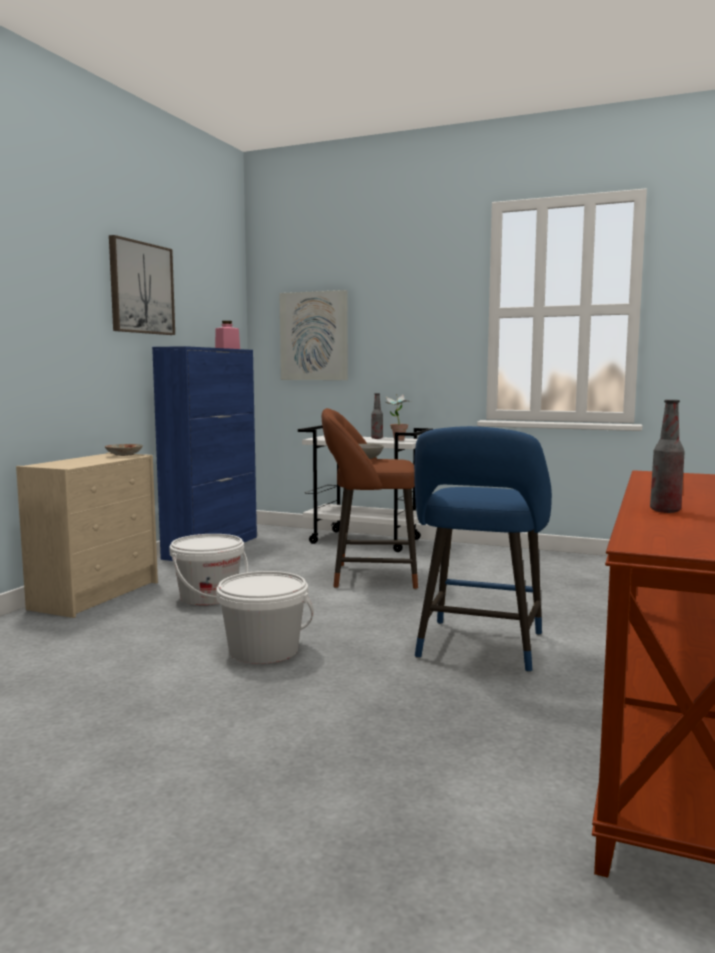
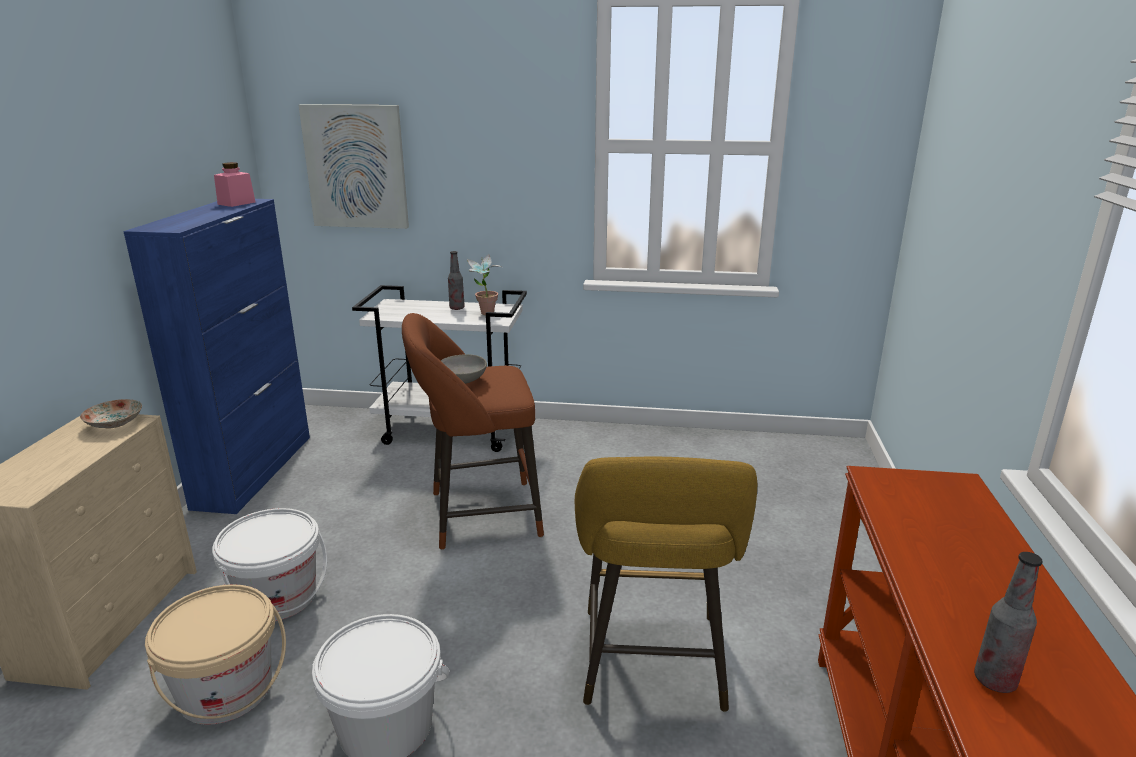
camera: 15 degrees left, 15 degrees up
picture [109,235,175,335] -> none
blue stool [414,426,552,672] -> yellow stool [575,457,757,712]
none -> beige bucket [145,584,286,725]

